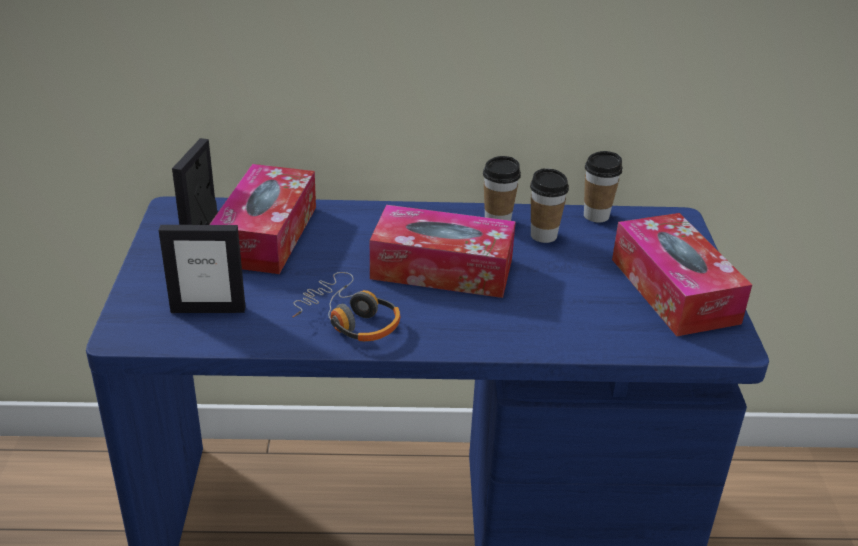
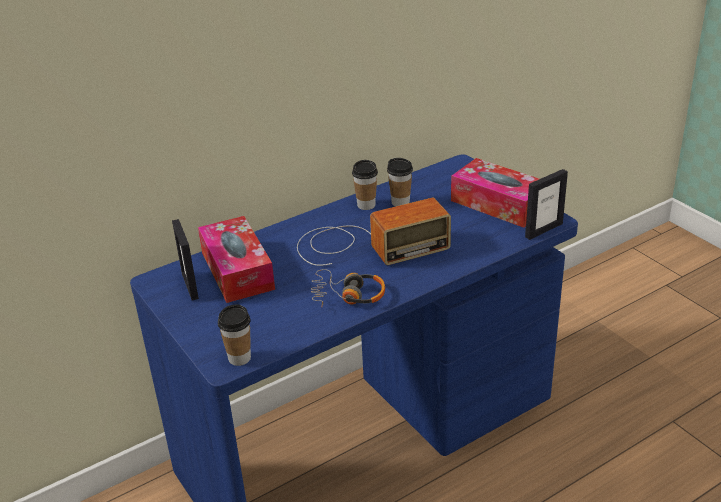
camera: 30 degrees left, 0 degrees up
picture frame [159,225,246,313] -> picture frame moved to [525,169,568,240]
tissue box [370,205,516,298] -> radio [297,198,451,266]
cup [584,151,623,223] -> cup moved to [218,304,251,366]

